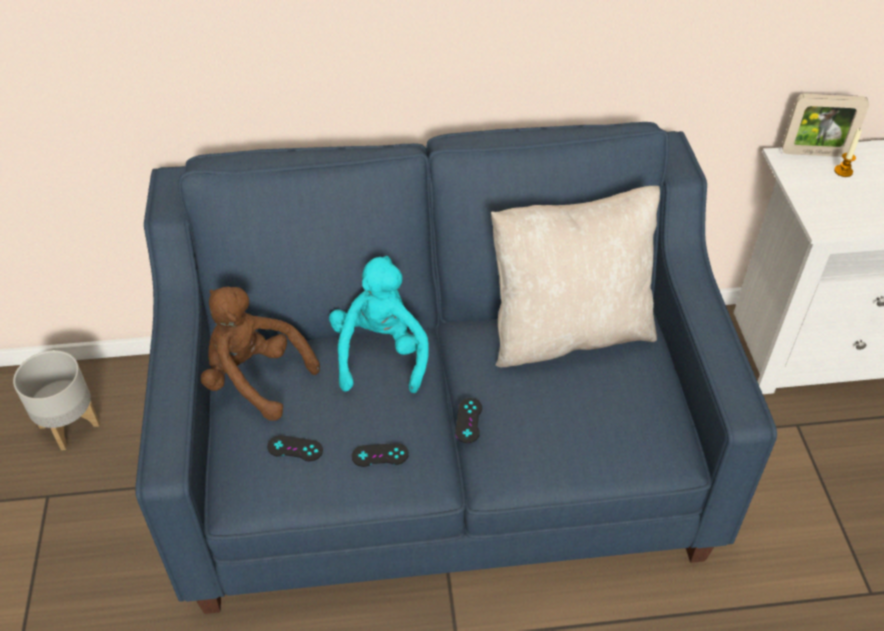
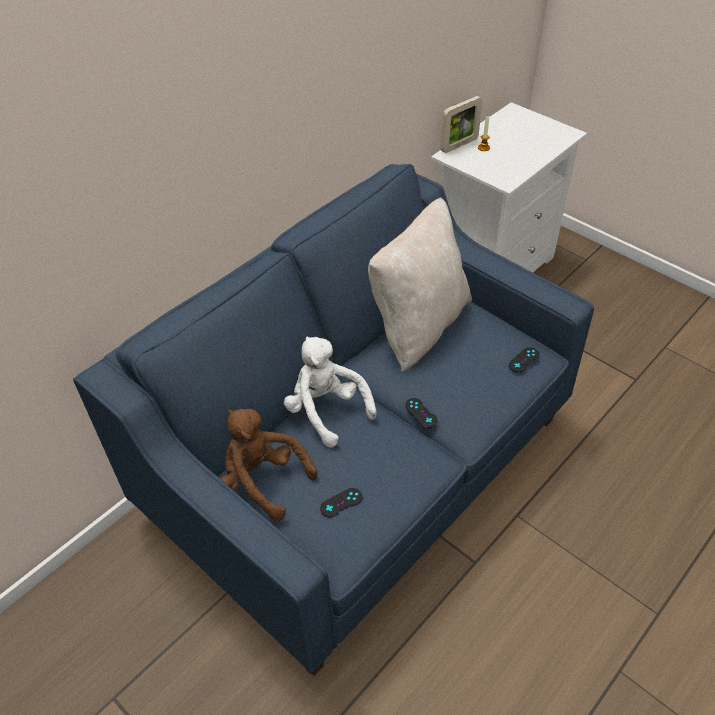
camera: 40 degrees left, 0 degrees up
grey planter [13,350,100,450] -> none
brown plush toy [201,287,320,421] -> brown plush toy turned 45 degrees clockwise [220,409,317,521]
turquoise plush toy [329,256,429,393] -> white plush toy [284,336,377,447]
black game controller [352,443,409,467] -> black game controller moved to [509,347,540,373]

